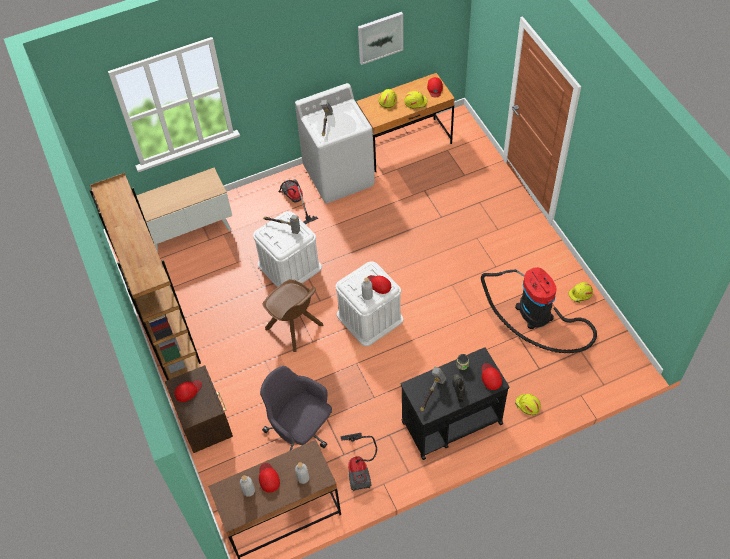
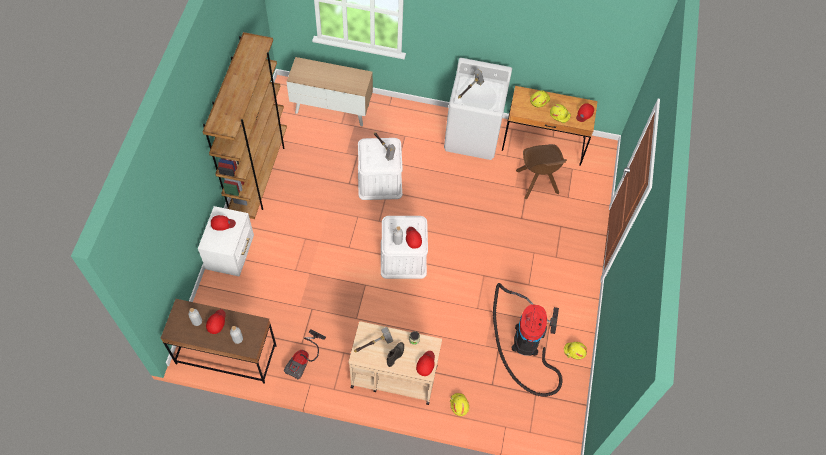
camera: 30 degrees right, 5 degrees up
brown nightstand [165,365,233,453] -> white nightstand [198,206,254,277]
grey office chair [260,366,332,450] -> none
brown chair [262,279,323,352] -> brown chair moved to [516,144,567,200]
vacuum cleaner [278,179,318,224] -> none
picture [358,12,403,65] -> none
black cart [401,347,509,460] -> beige cart [348,321,442,405]

